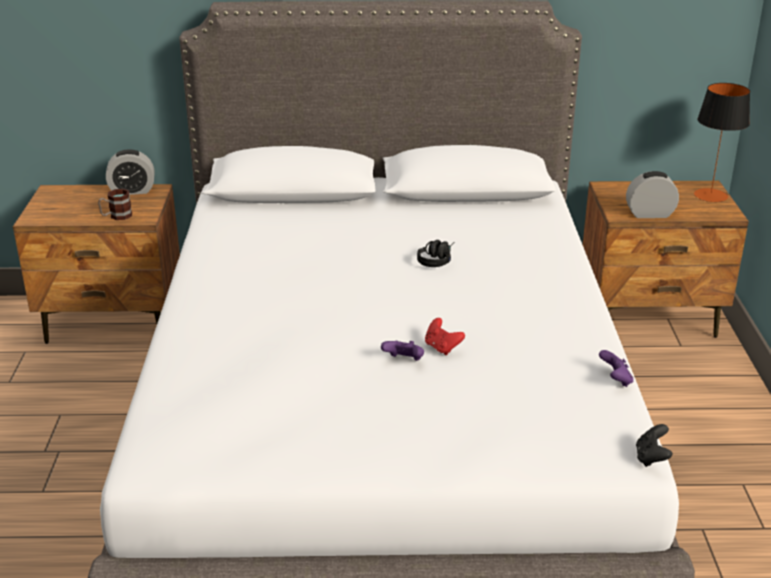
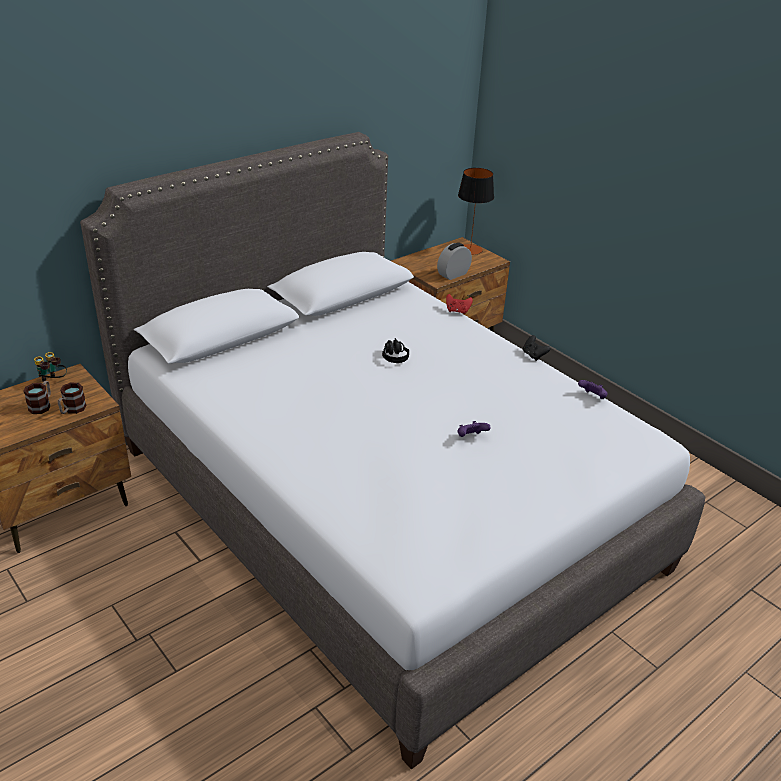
camera: 40 degrees left, 5 degrees up
alarm clock [106,150,155,195] -> binoculars [34,352,67,382]
red game controller [425,318,465,355] -> red game controller moved to [446,294,473,314]
black game controller [636,424,672,467] -> black game controller moved to [523,335,551,361]
none -> mug [23,381,51,414]

